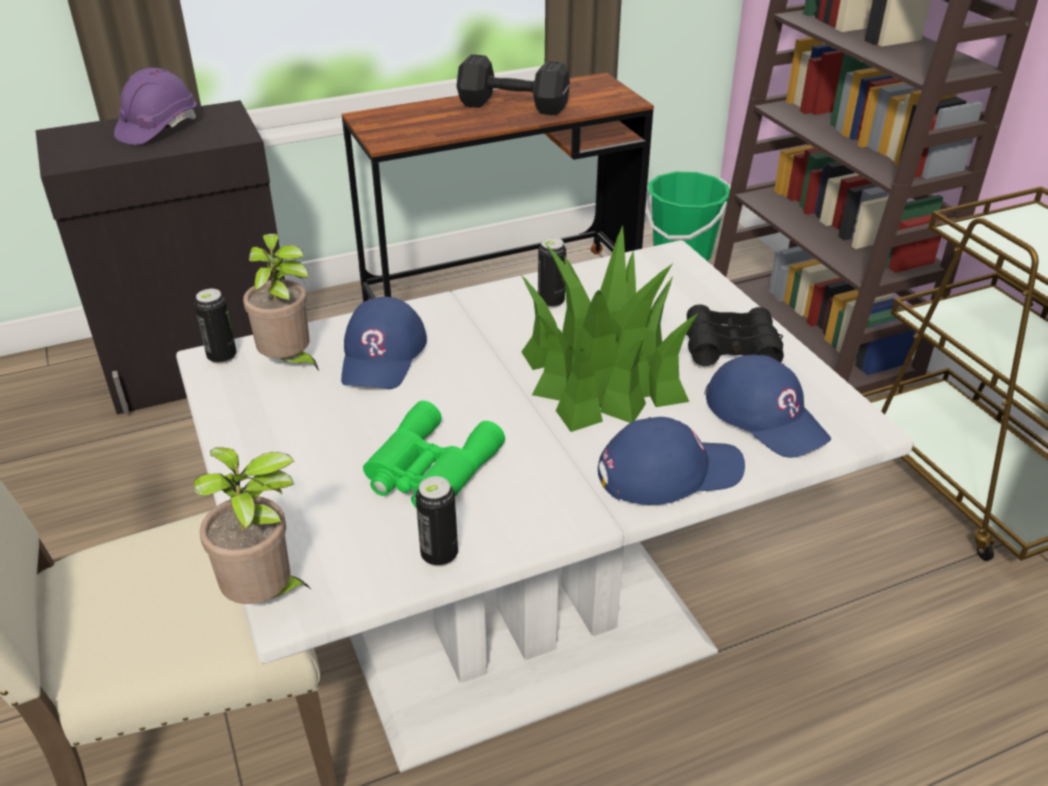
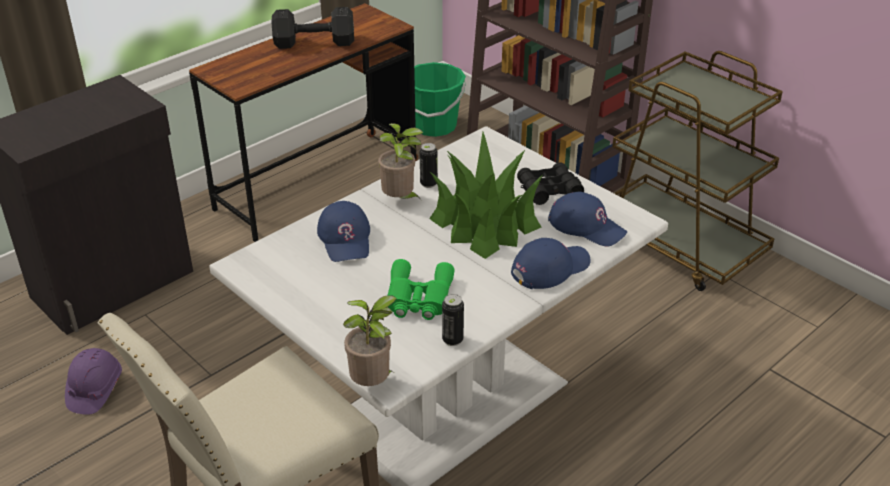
camera: 20 degrees left, 0 degrees up
purple hard hat [114,68,196,145] -> purple hard hat moved to [65,348,122,415]
can [194,289,237,364] -> none
potted plant [243,234,319,371] -> potted plant moved to [378,123,423,200]

